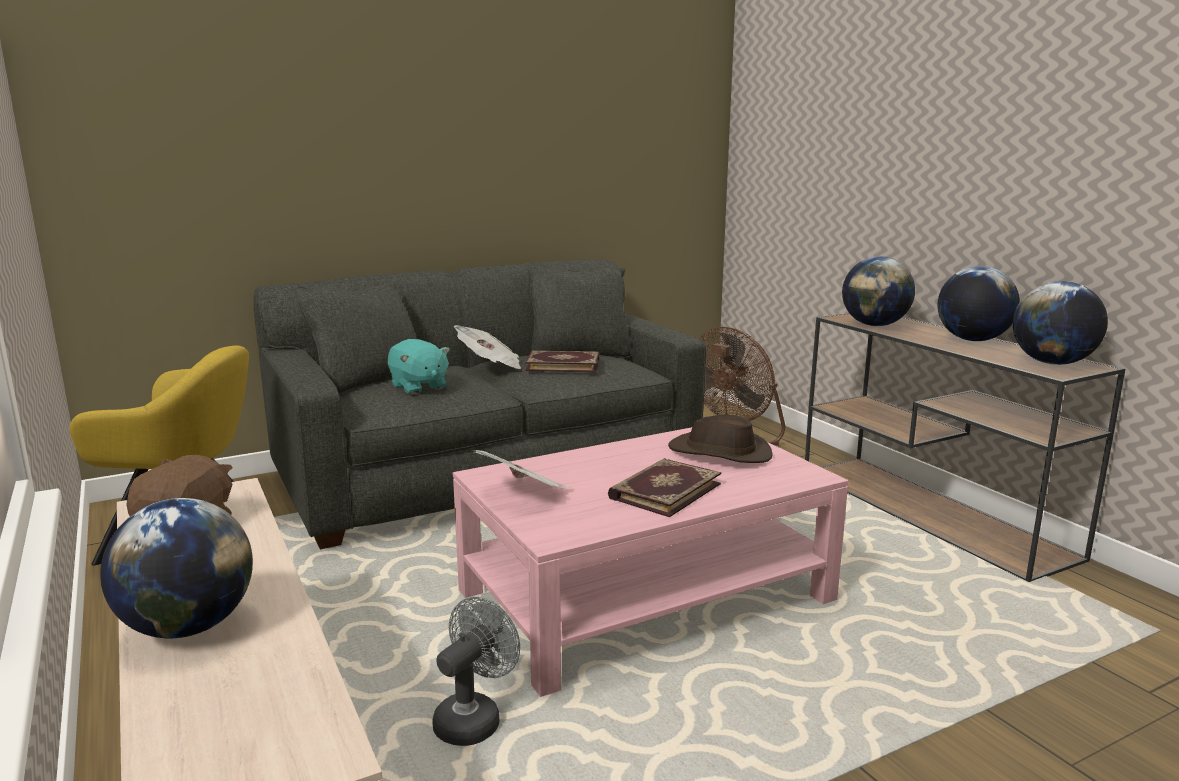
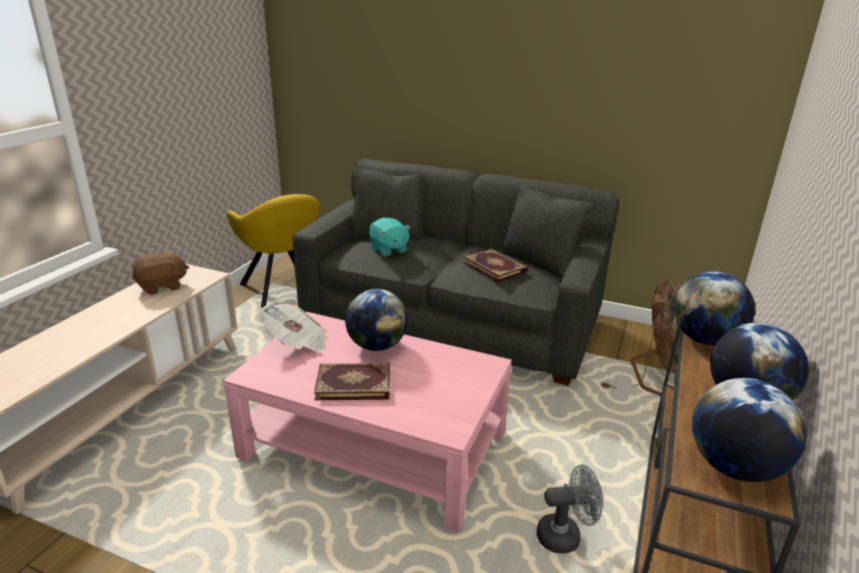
camera: 50 degrees right, 10 degrees up
globe [100,498,253,638] -> globe moved to [345,289,408,351]
turquoise plush toy [388,339,450,394] -> turquoise plush toy turned 45 degrees counterclockwise [369,217,411,257]
grey fan [432,597,520,746] -> grey fan moved to [537,464,603,553]
newspaper [454,325,521,369] -> none
brown hat [668,415,773,463] -> none

